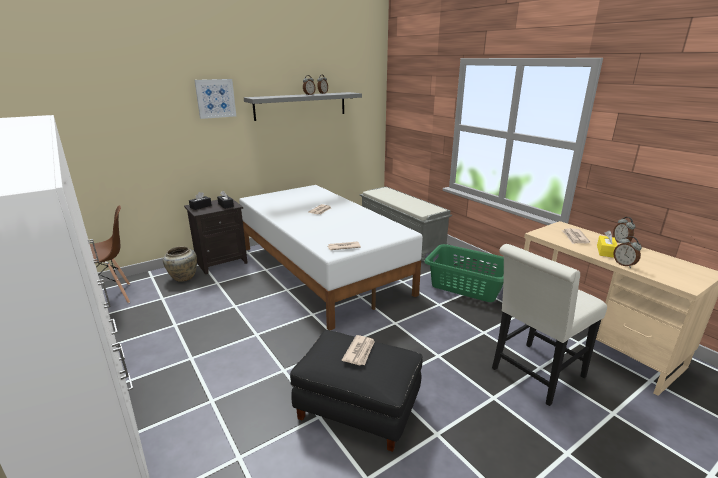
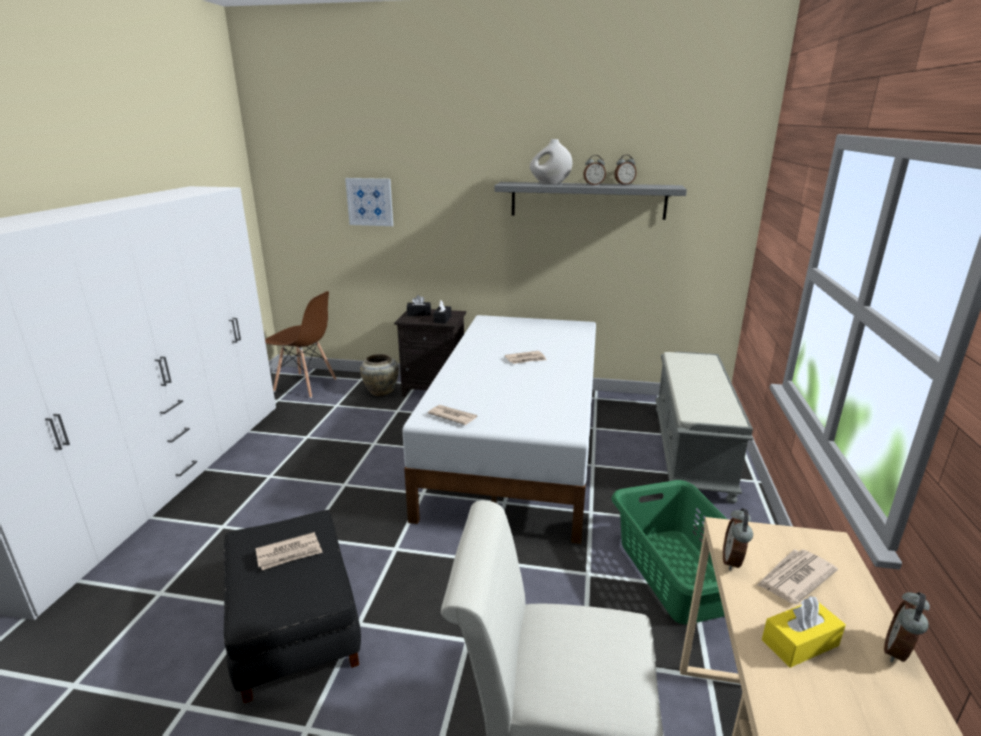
camera: 45 degrees right, 0 degrees up
picture [194,79,236,119] -> picture moved to [345,178,393,226]
alarm clock [613,236,642,268] -> alarm clock moved to [723,508,753,571]
none -> white vase [530,139,572,185]

